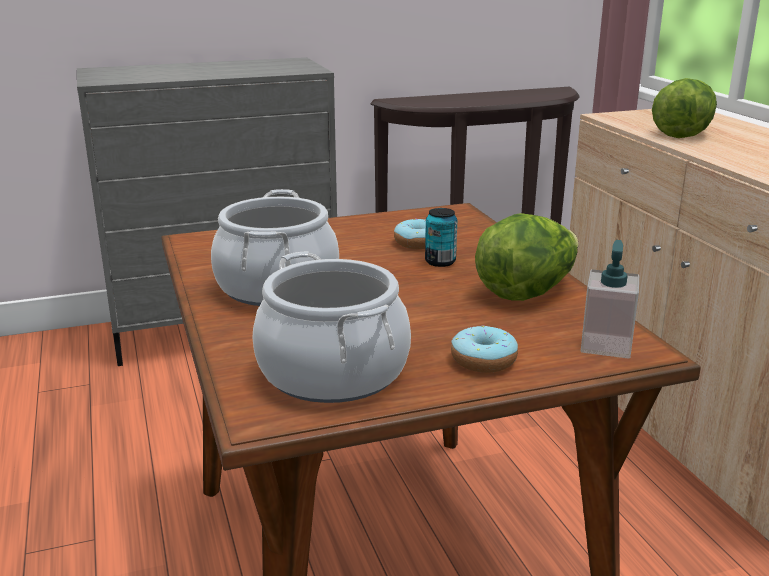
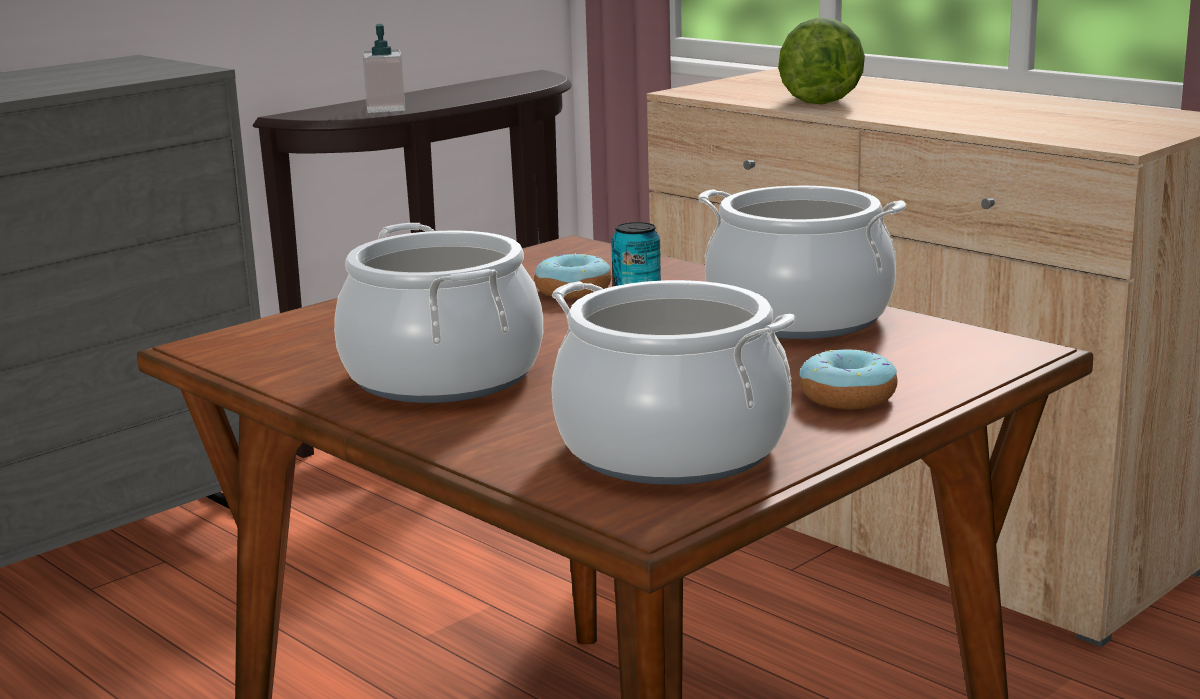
camera: 25 degrees left, 5 degrees down
lettuce [475,213,578,301] -> cooking pot [698,186,906,339]
soap dispenser [581,240,639,359] -> soap dispenser moved to [362,24,405,113]

